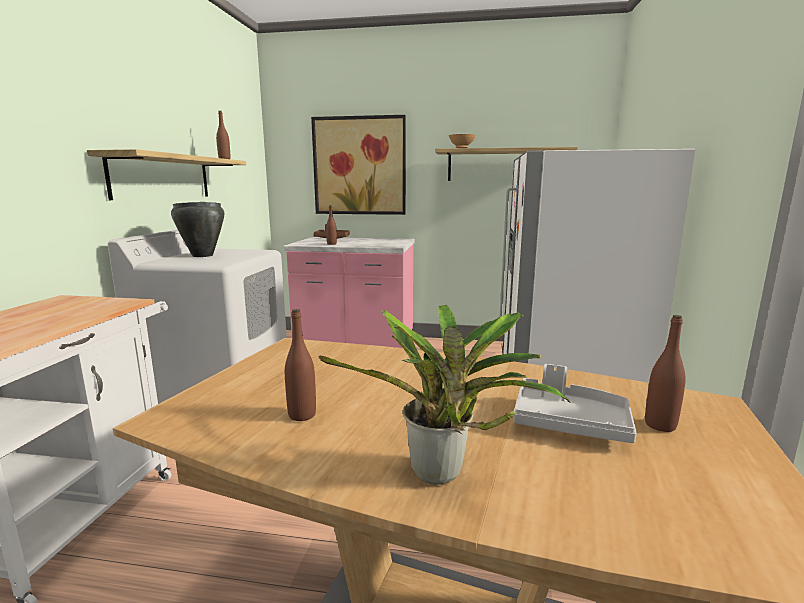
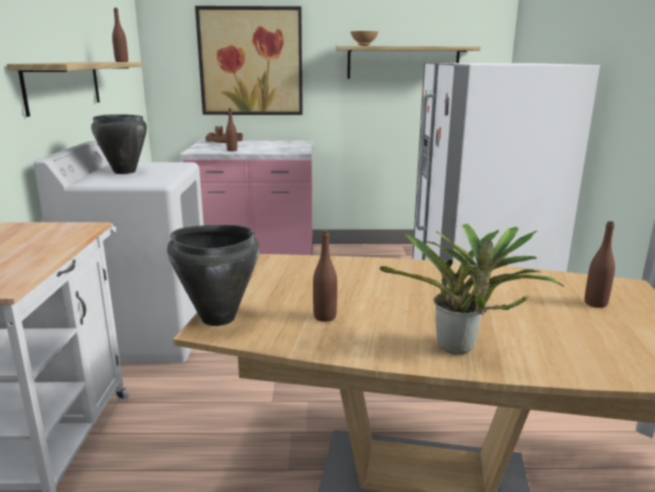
camera: 10 degrees left, 5 degrees up
grey tray [513,364,637,443] -> none
none -> black cooking pot [167,225,259,326]

